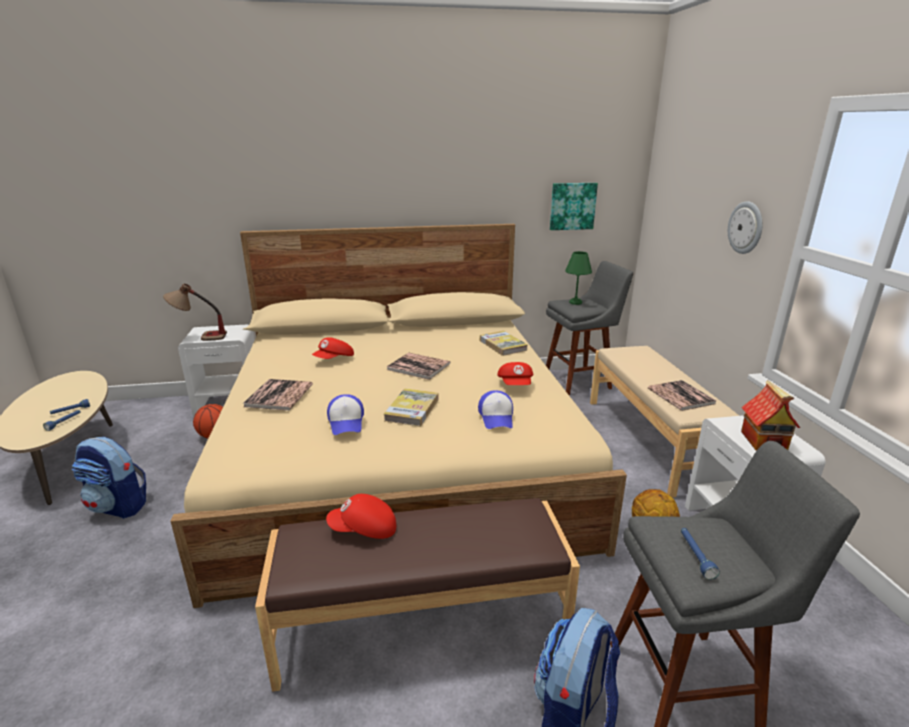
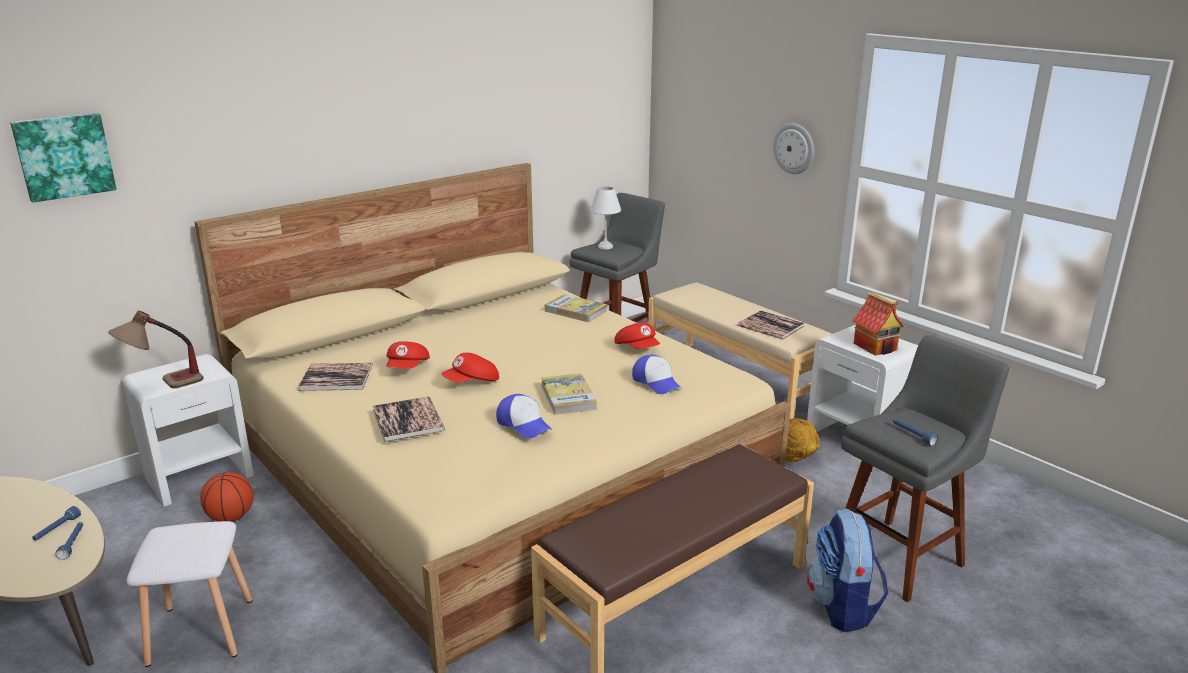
camera: 30 degrees left, 0 degrees up
backpack [72,437,146,519] -> white stool [126,521,252,667]
red cap [326,494,396,539] -> red cap moved to [441,353,499,382]
book [387,353,450,380] -> book moved to [298,363,373,391]
picture [550,183,598,230] -> picture moved to [10,113,117,203]
green table lamp [565,251,592,305] -> white table lamp [590,186,621,249]

